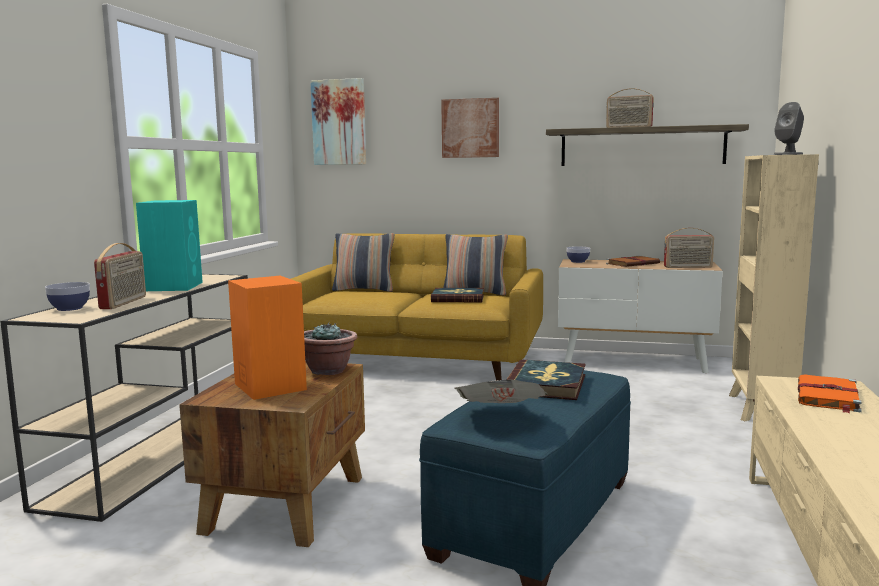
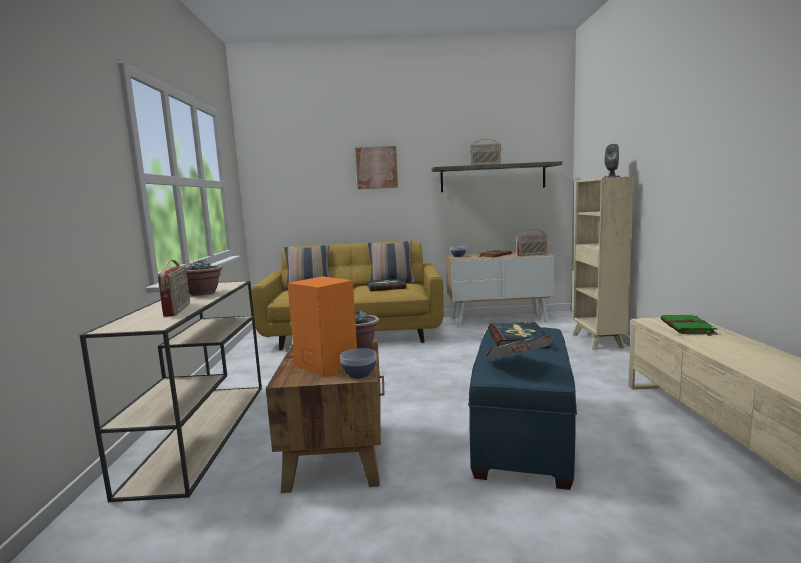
camera: 15 degrees left, 0 degrees up
bowl [45,282,90,311] -> bowl moved to [340,348,376,379]
turquoise speaker [136,200,203,291] -> potted plant [186,259,223,296]
picture [310,78,366,165] -> none
orange book [798,374,862,413] -> green book [660,315,718,336]

